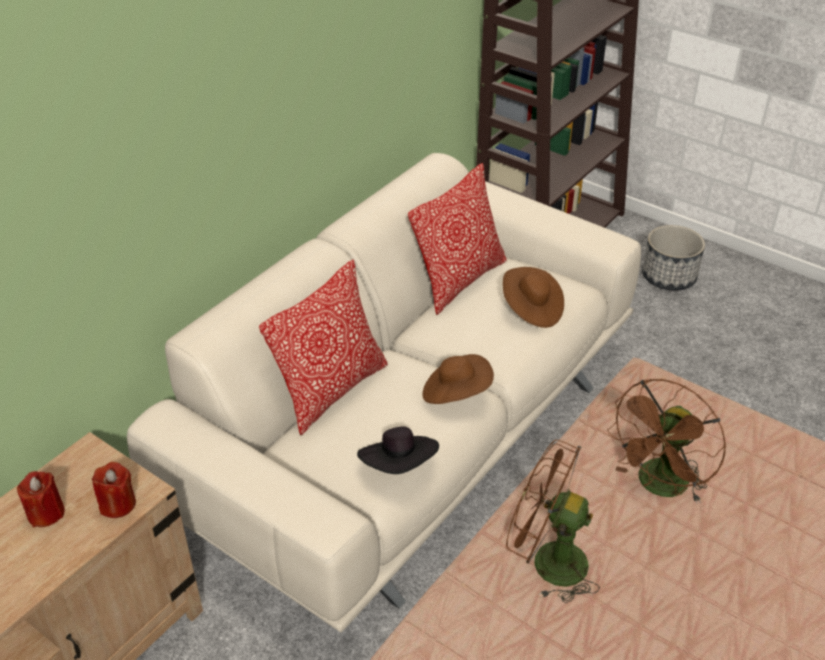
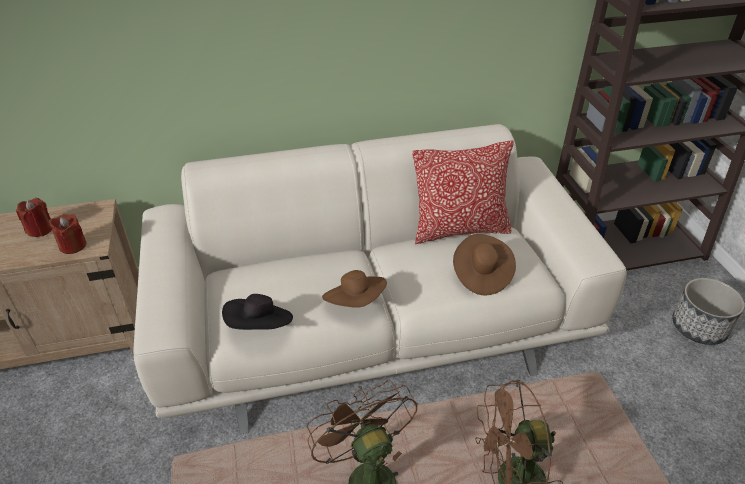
camera: 40 degrees right, 0 degrees up
pillow [259,260,388,435] -> none

